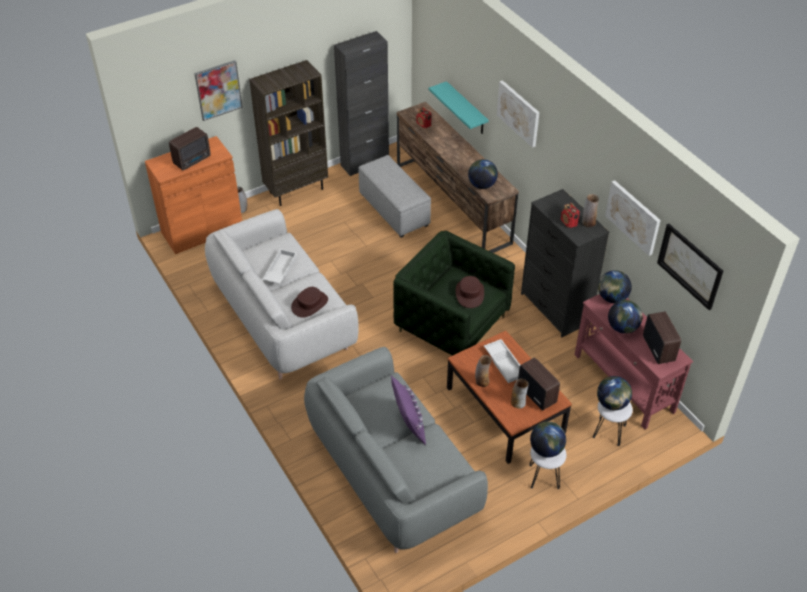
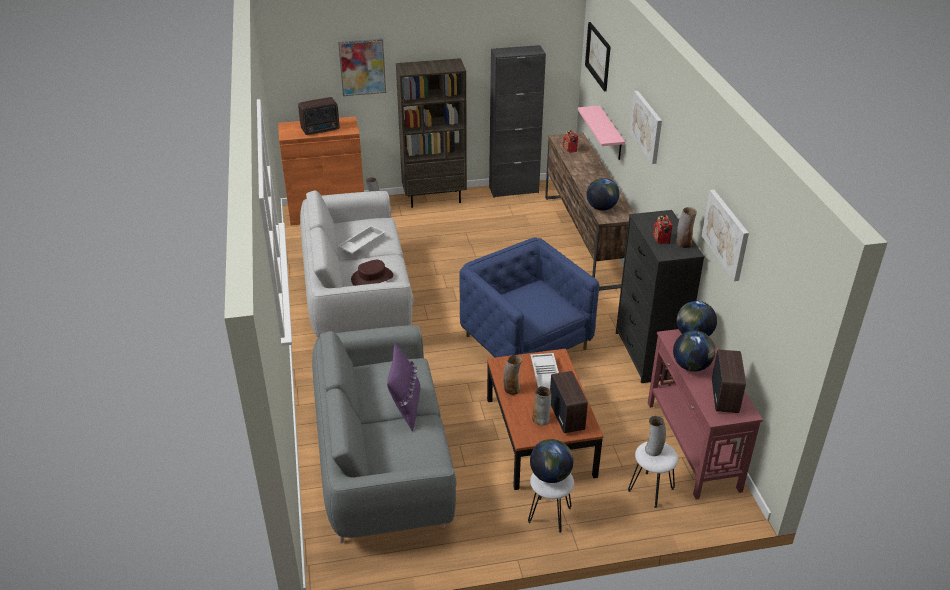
camera: 20 degrees right, 10 degrees down
grey ottoman [358,155,431,238] -> none
green armchair [393,231,515,356] -> blue armchair [459,238,599,357]
turquoise shelf [428,81,489,134] -> pink shelf [578,106,625,160]
brown hat [456,276,484,308] -> none
globe [597,376,632,410] -> vase [645,416,666,456]
picture [657,224,723,310] -> picture moved to [585,22,611,91]

